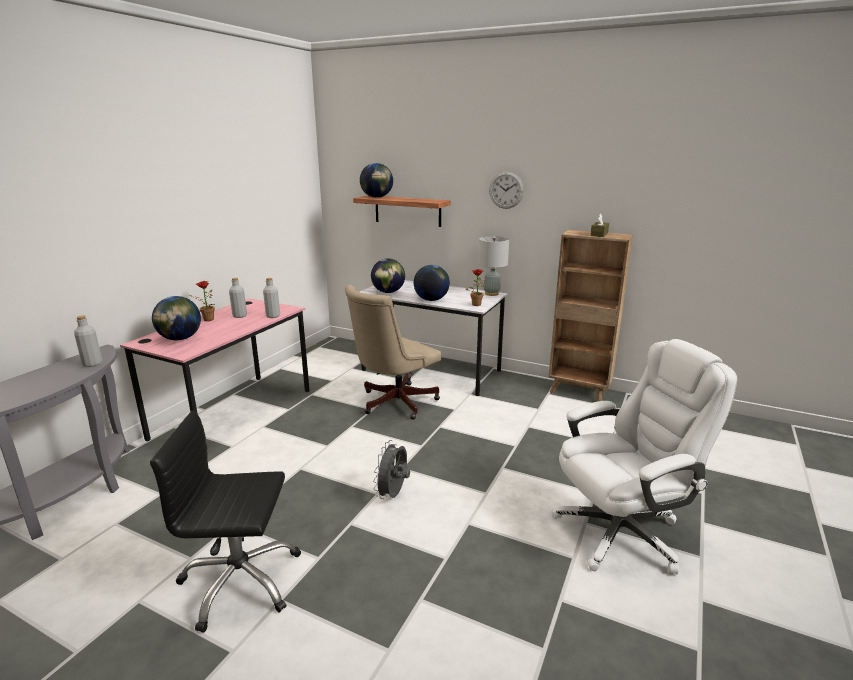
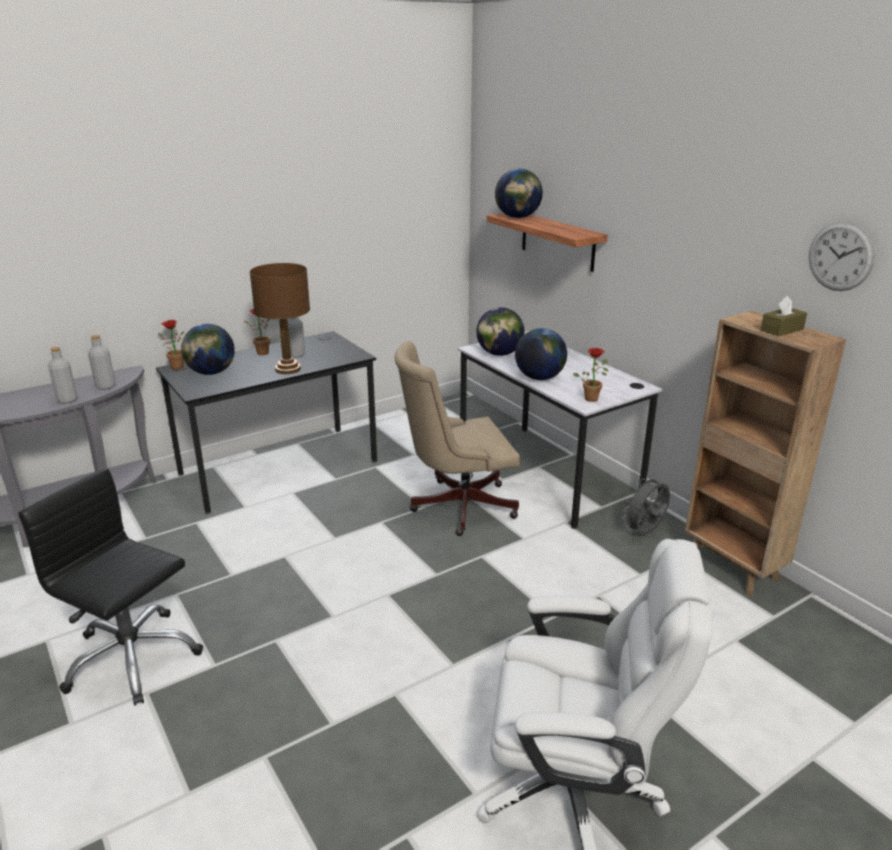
camera: 30 degrees right, 5 degrees up
pink desk [120,298,309,441] -> black desk [156,331,377,514]
grey bottle [263,278,280,318] -> grey bottle moved to [48,347,78,404]
grey fan [373,440,410,499] -> grey fan moved to [622,475,670,534]
grey table lamp [478,236,509,296] -> none
wall clock [489,172,524,209] -> wall clock moved to [809,222,875,291]
none -> potted plant [158,320,184,370]
none -> brown table lamp [250,263,310,374]

